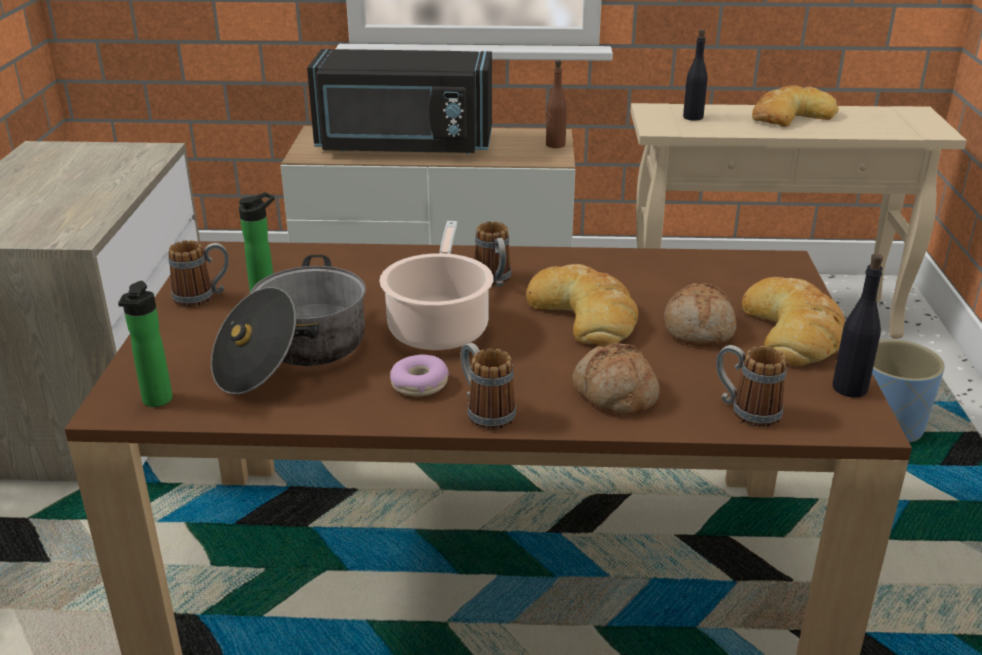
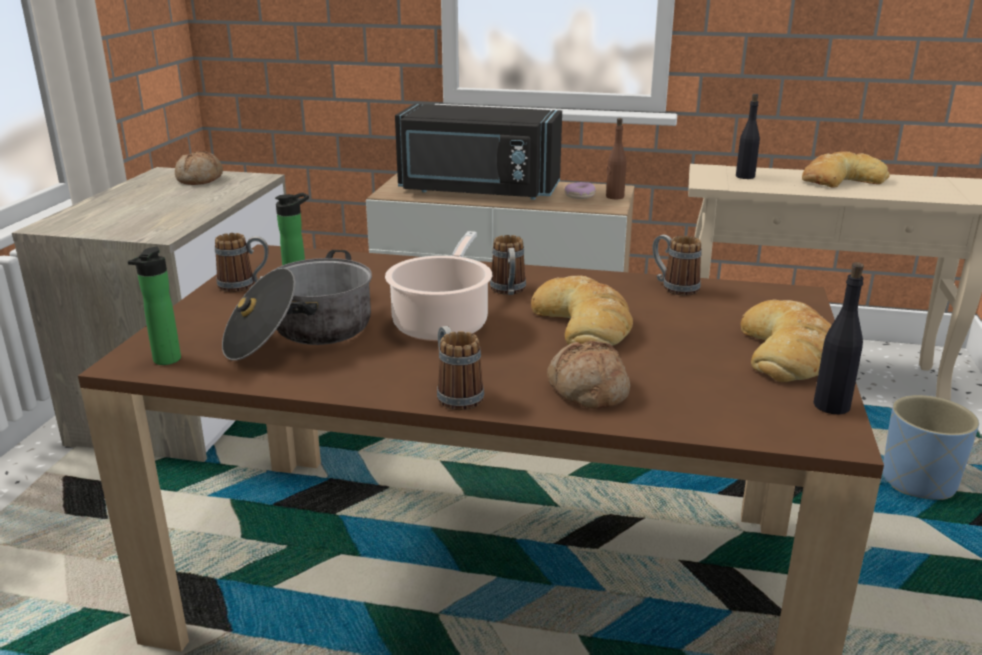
camera: 10 degrees right, 5 degrees down
donut [390,354,449,396] -> donut moved to [565,182,596,199]
bread [664,283,736,347] -> bread moved to [175,151,223,185]
mug [716,345,787,427] -> mug moved to [653,234,702,296]

